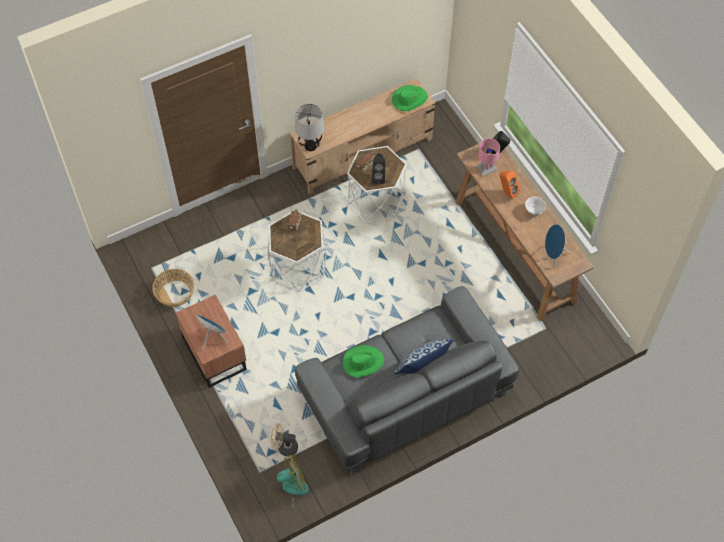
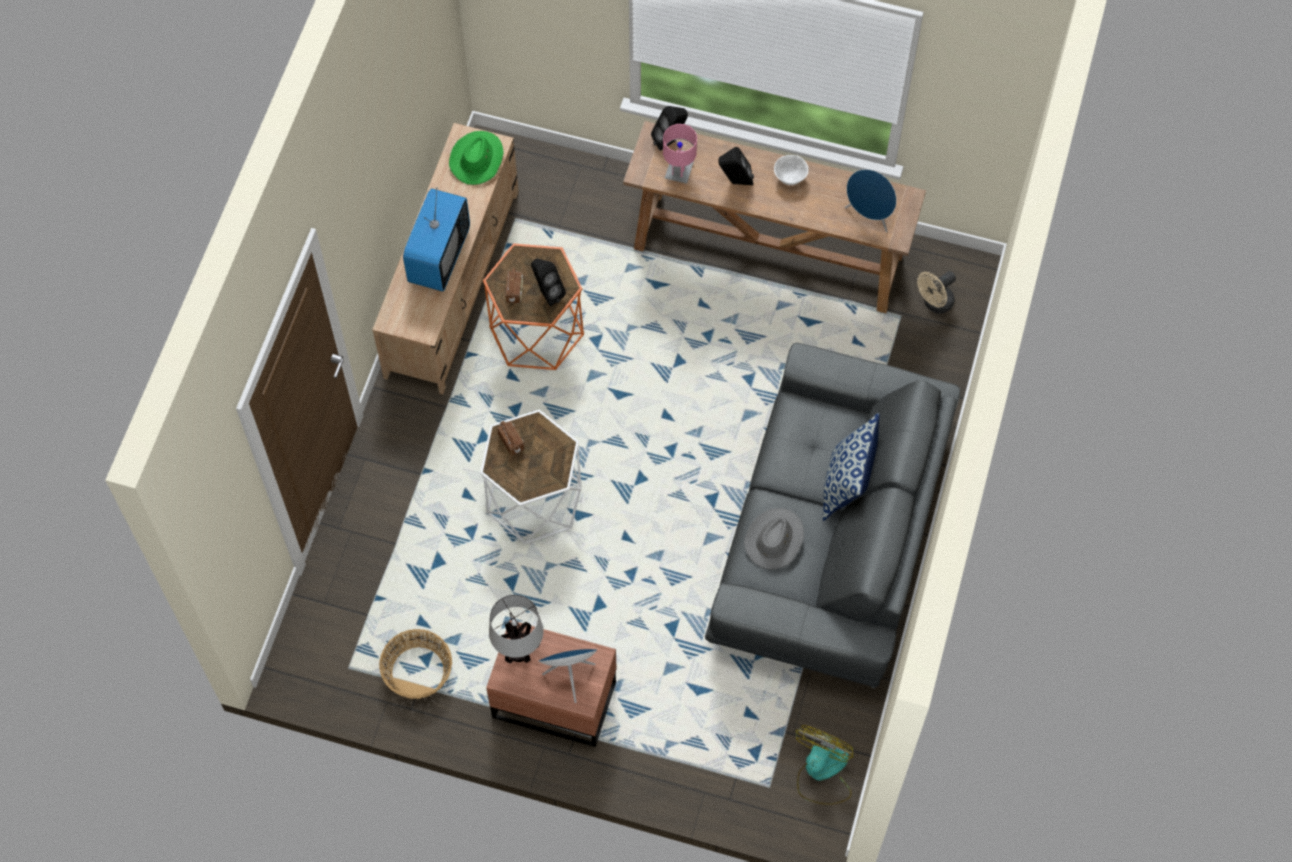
camera: 45 degrees left, 5 degrees up
beige fan [270,423,298,457] -> beige fan moved to [917,271,956,314]
table lamp [295,104,324,151] -> table lamp moved to [489,595,543,663]
green hat [343,345,384,378] -> grey hat [744,508,804,570]
white side table [347,146,407,223] -> orange side table [483,243,584,370]
orange speaker [500,171,520,200] -> black speaker [718,147,754,185]
none -> television [403,187,470,292]

